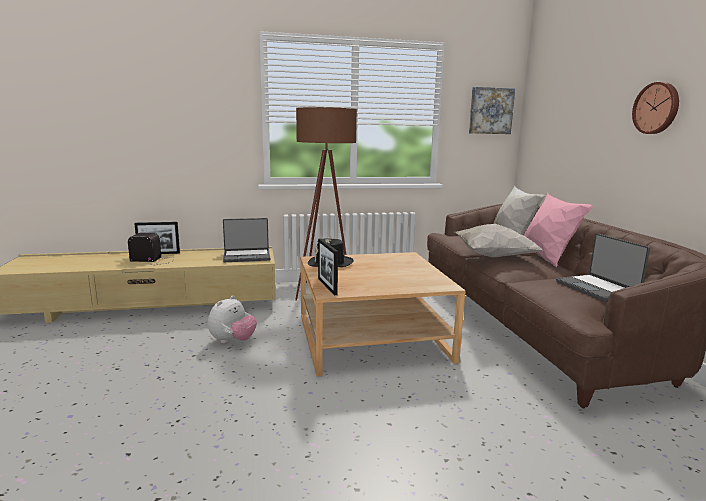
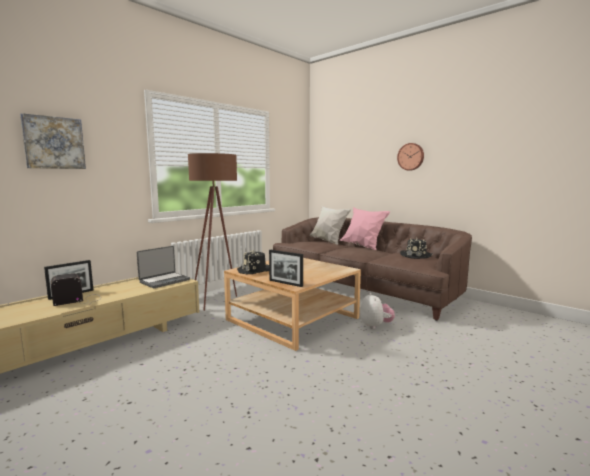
camera: 35 degrees left, 5 degrees down
plush toy [208,296,257,343] -> plush toy moved to [360,292,395,329]
white pillow [455,224,543,258] -> none
picture [469,87,515,134] -> picture moved to [20,113,86,169]
laptop [556,233,650,302] -> black hat [400,238,432,259]

